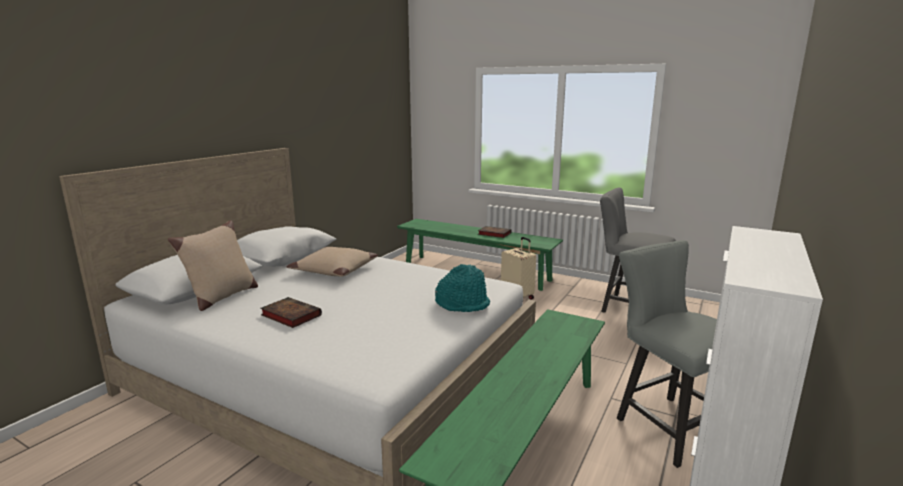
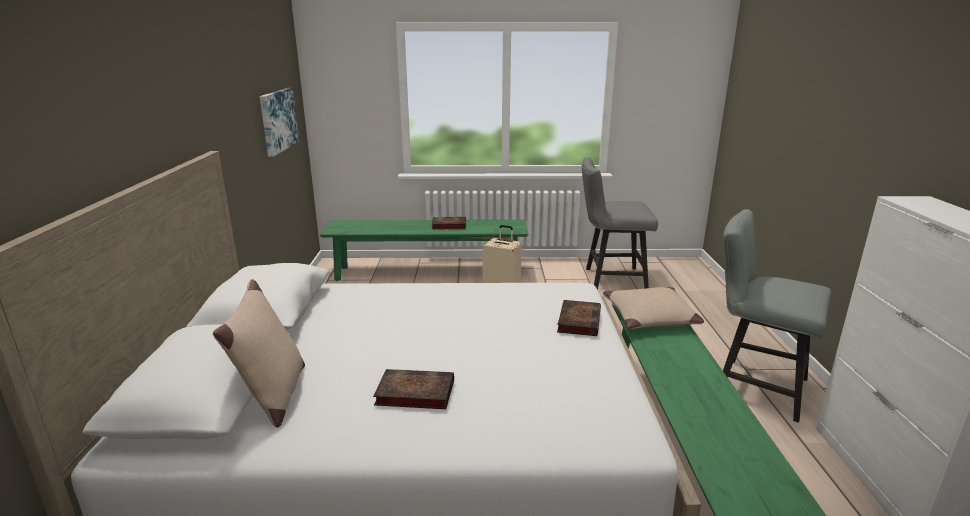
camera: 30 degrees left, 5 degrees up
beige pillow [286,247,378,277] -> beige pillow moved to [603,287,704,329]
turquoise hat [435,264,490,312] -> book [557,300,601,336]
none -> picture [260,88,299,157]

